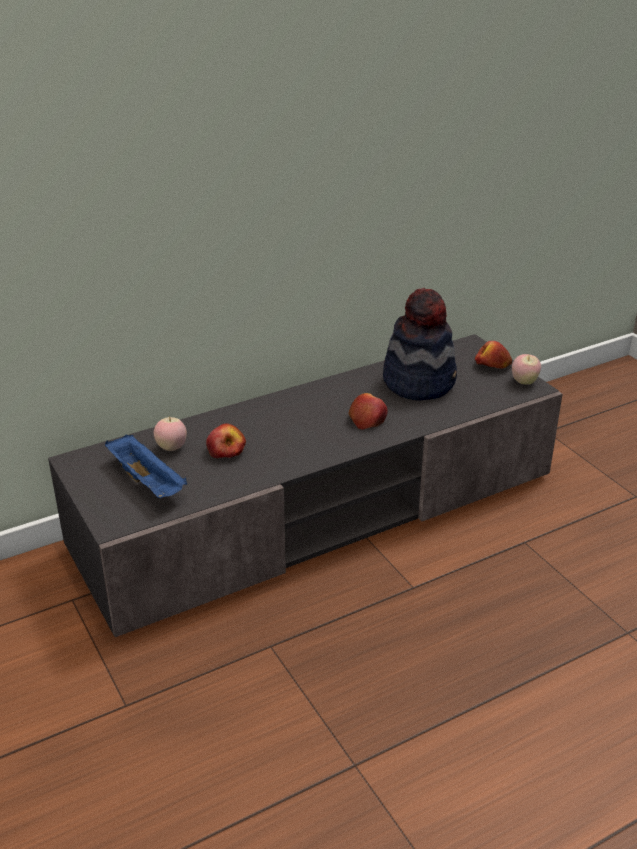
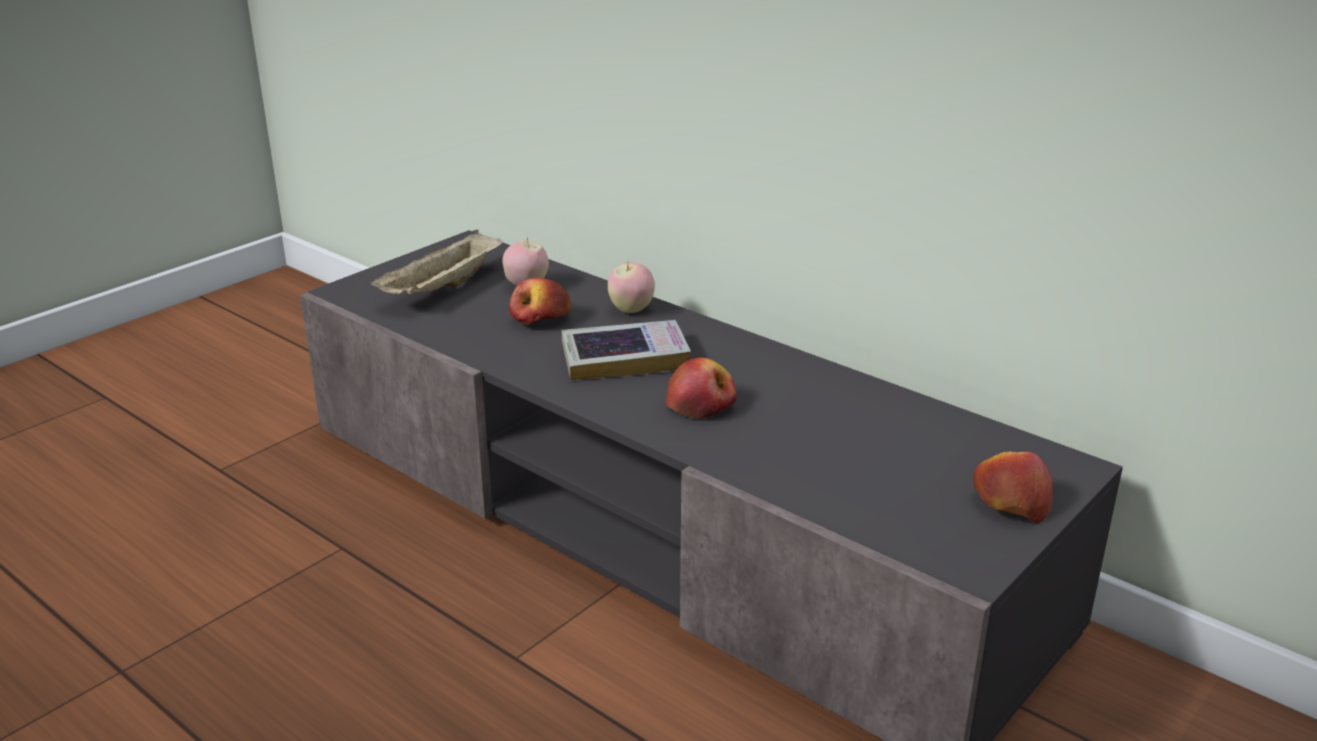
camera: 70 degrees right, 5 degrees down
blue tray [105,435,187,498] -> beige tray [370,230,502,294]
hat [383,288,457,401] -> none
apple [512,354,541,385] -> apple moved to [608,262,655,313]
none -> book [561,320,691,381]

